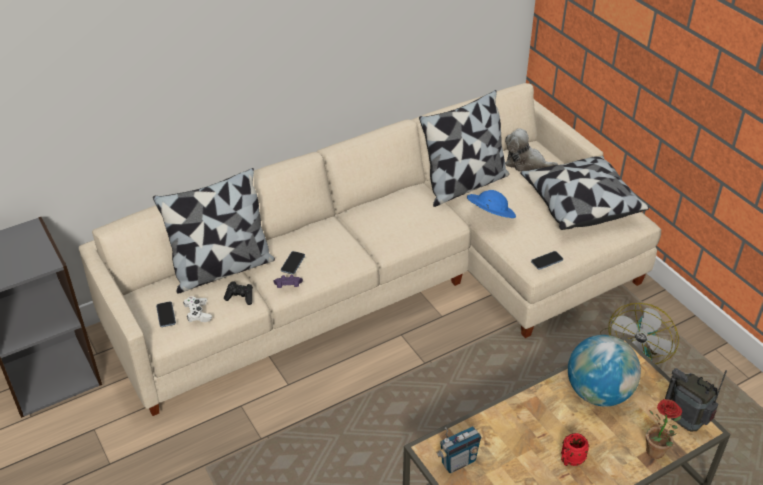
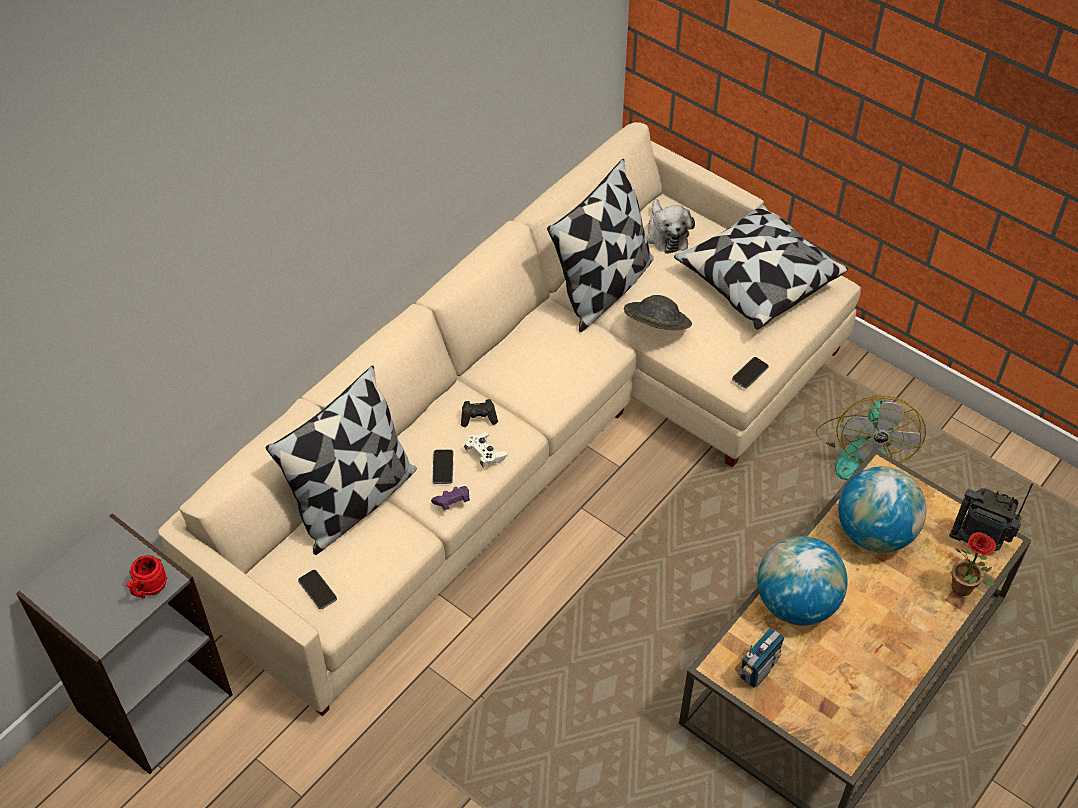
camera: 20 degrees left, 10 degrees up
white game controller [183,296,212,322] -> white game controller moved to [464,432,508,468]
black game controller [224,281,253,305] -> black game controller moved to [461,399,498,427]
blue hat [467,190,516,218] -> grey hat [624,295,692,330]
plush toy [505,128,558,172] -> plush toy turned 105 degrees counterclockwise [646,199,695,254]
red mug [561,433,589,466] -> red mug moved to [127,555,167,598]
none -> globe [757,536,848,626]

